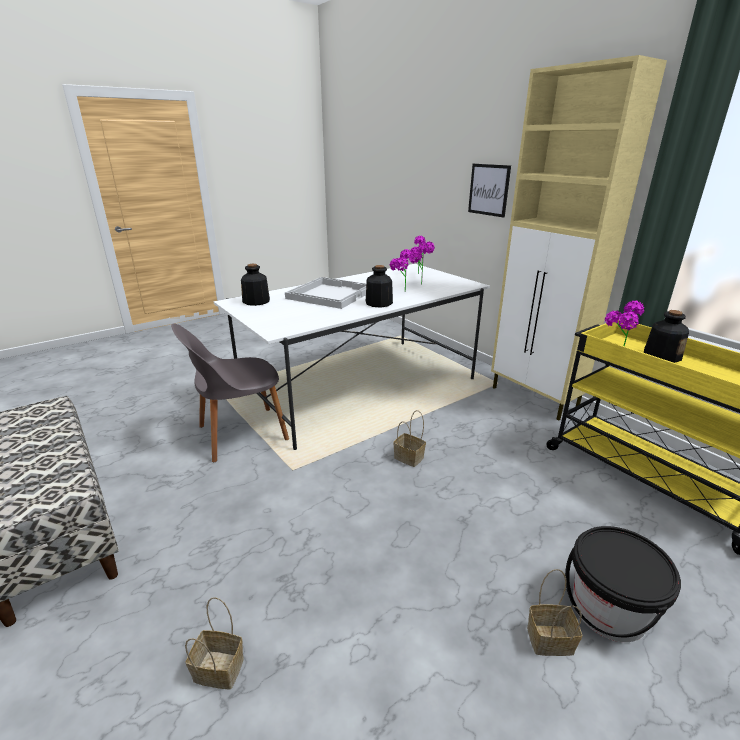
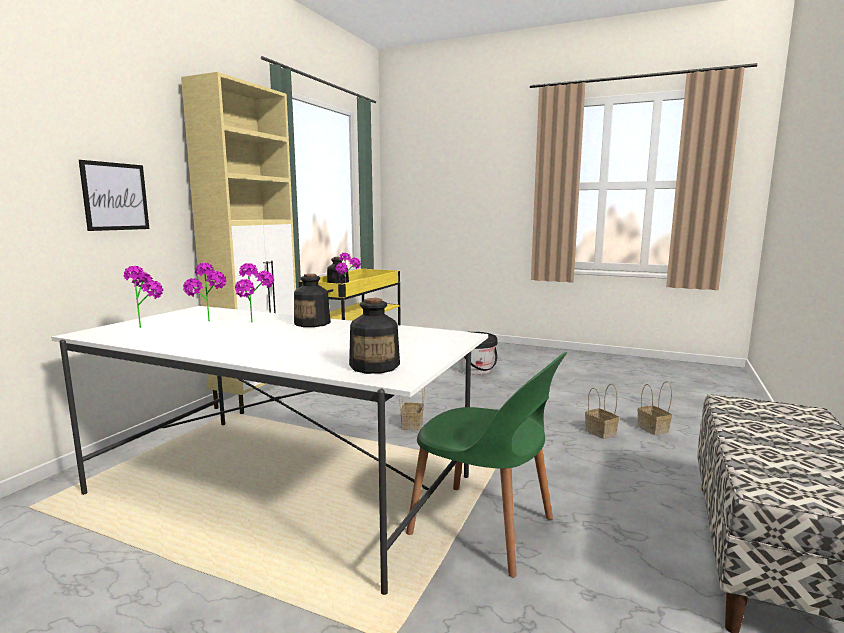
camera: 120 degrees left, 15 degrees down
grey chair [171,323,289,462] -> green chair [406,352,567,577]
white tray [285,277,366,309] -> none
basket [527,569,582,656] -> basket moved to [585,384,619,439]

